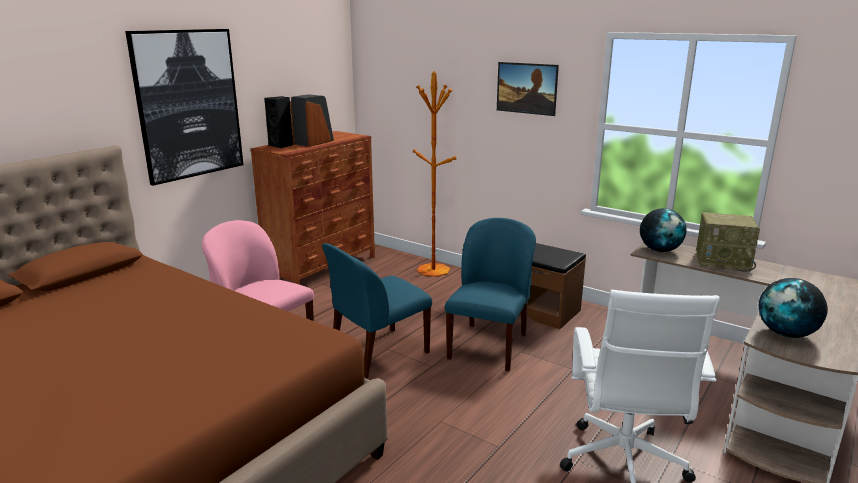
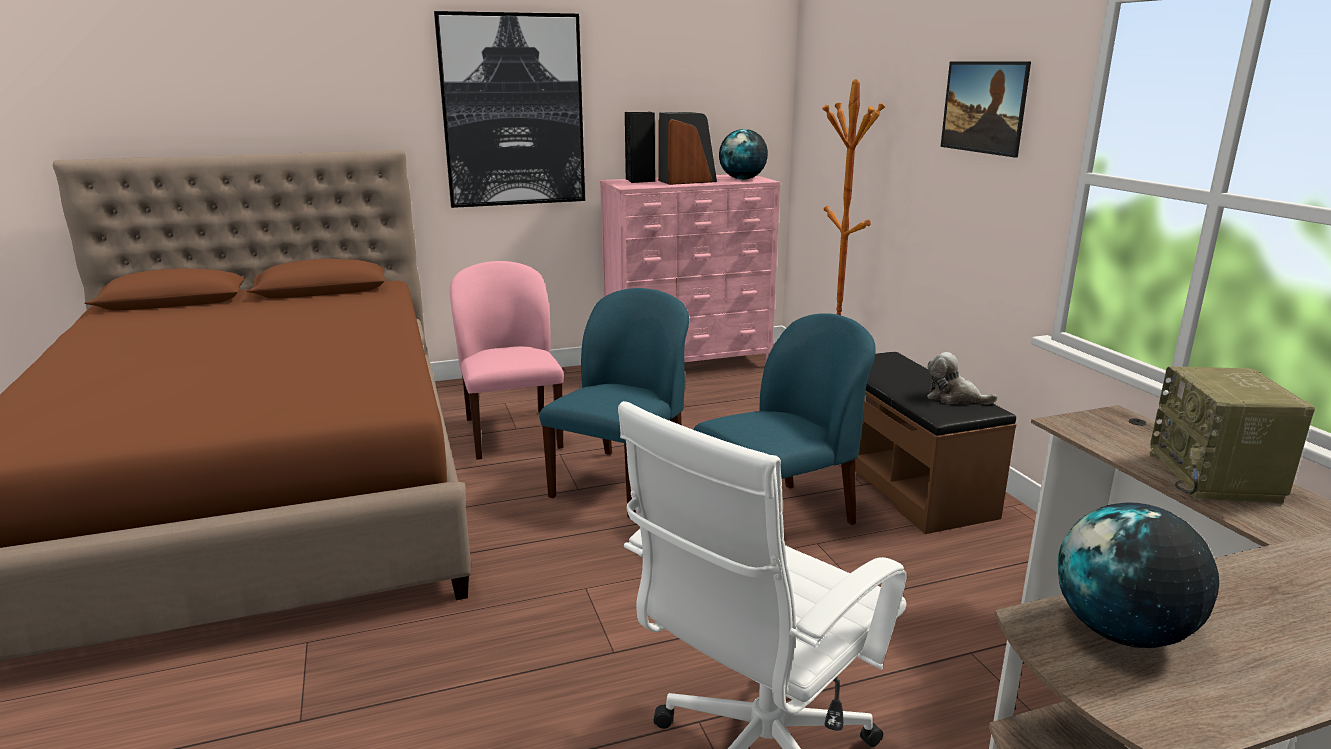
camera: 35 degrees right, 0 degrees up
brown dresser [251,131,375,285] -> pink dresser [600,175,781,364]
blue chair [322,243,432,379] -> blue chair turned 120 degrees clockwise [540,288,689,518]
globe [640,208,687,252] -> globe moved to [719,129,768,180]
radio [696,212,760,272] -> radio turned 45 degrees clockwise [1150,366,1315,503]
none -> plush toy [927,352,997,404]

